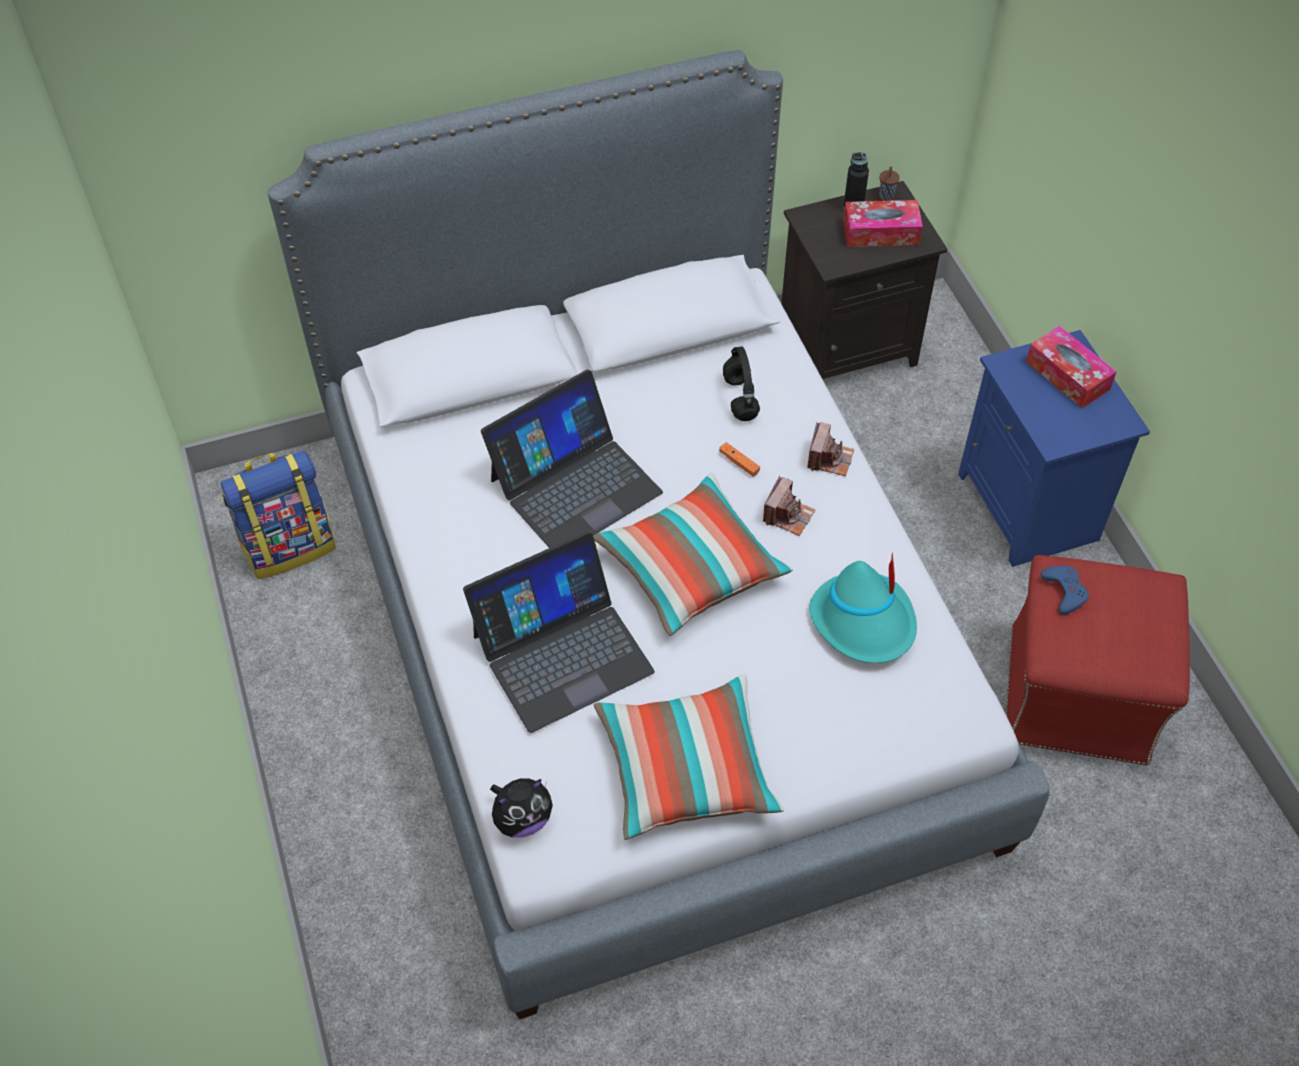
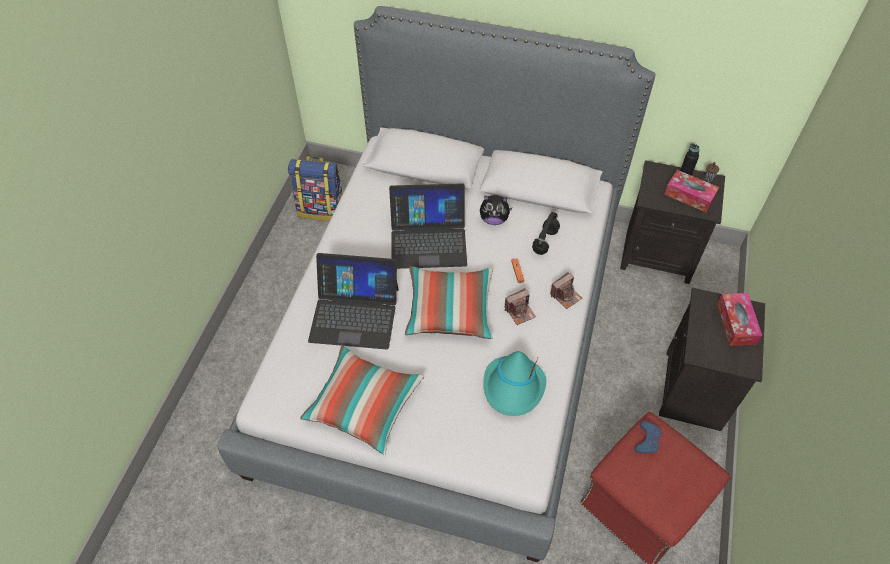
camera: 35 degrees right, 0 degrees up
plush toy [490,778,553,838] -> plush toy moved to [480,195,513,225]
blue nightstand [958,330,1150,567] -> black nightstand [659,288,765,431]

